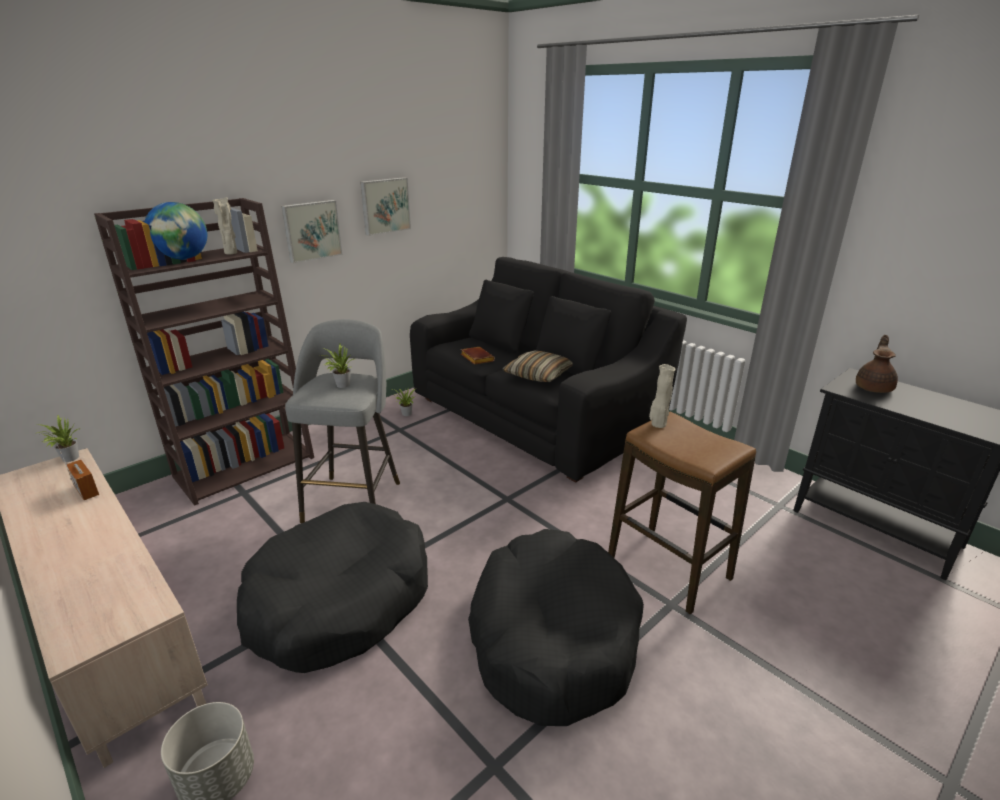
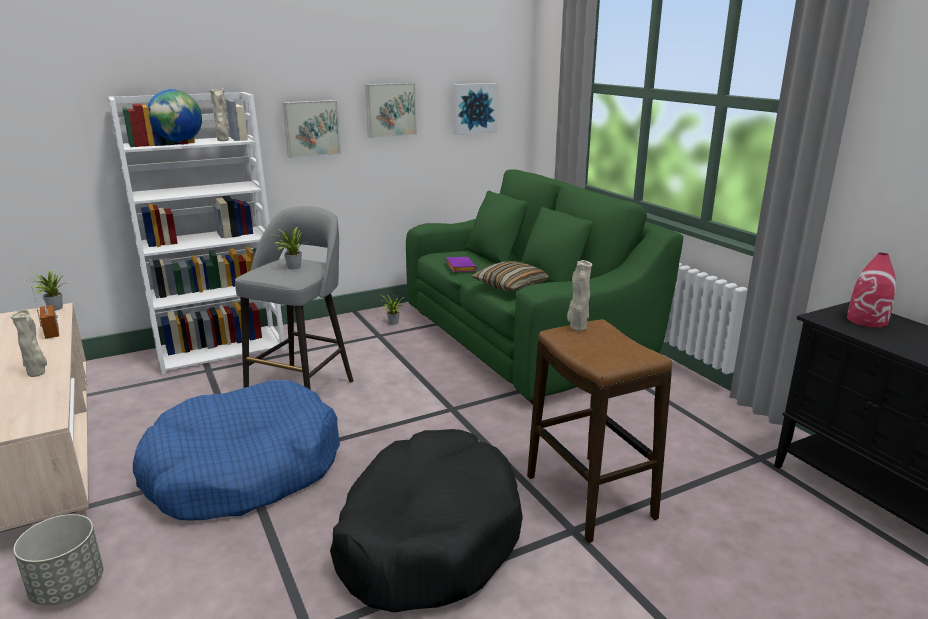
camera: 15 degrees right, 5 degrees down
brown bookcase [94,198,314,506] -> white bookcase [108,92,286,375]
black dog bed [237,502,428,673] -> blue dog bed [133,380,340,521]
black sofa [410,257,687,482] -> green sofa [406,169,683,404]
brown book [461,347,495,365] -> purple book [446,257,477,272]
brown teapot [856,335,898,393] -> red vase [847,253,896,328]
none -> beige vase [11,309,47,377]
none -> picture [453,83,498,135]

